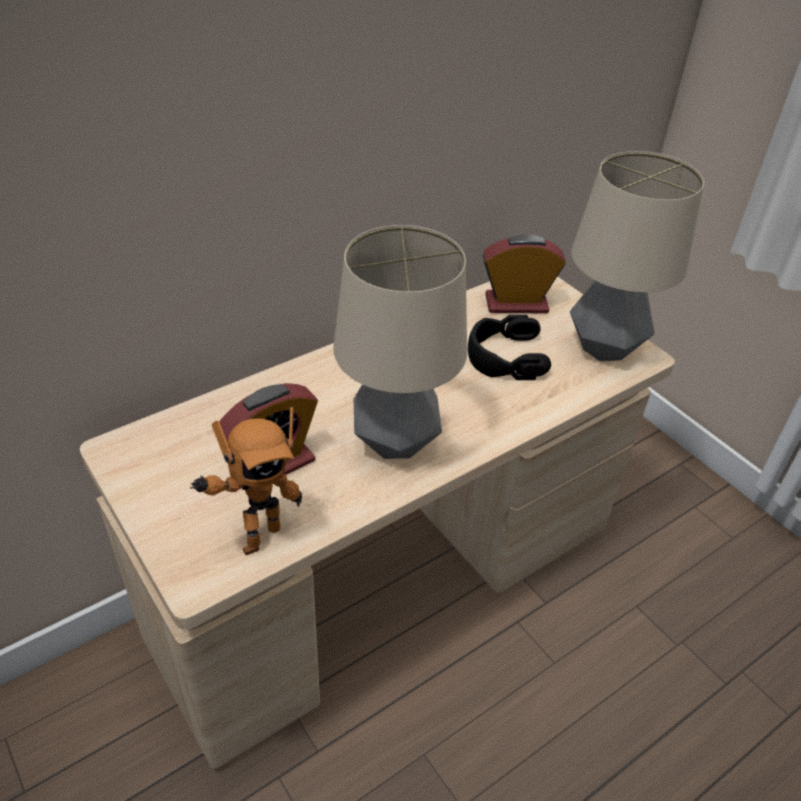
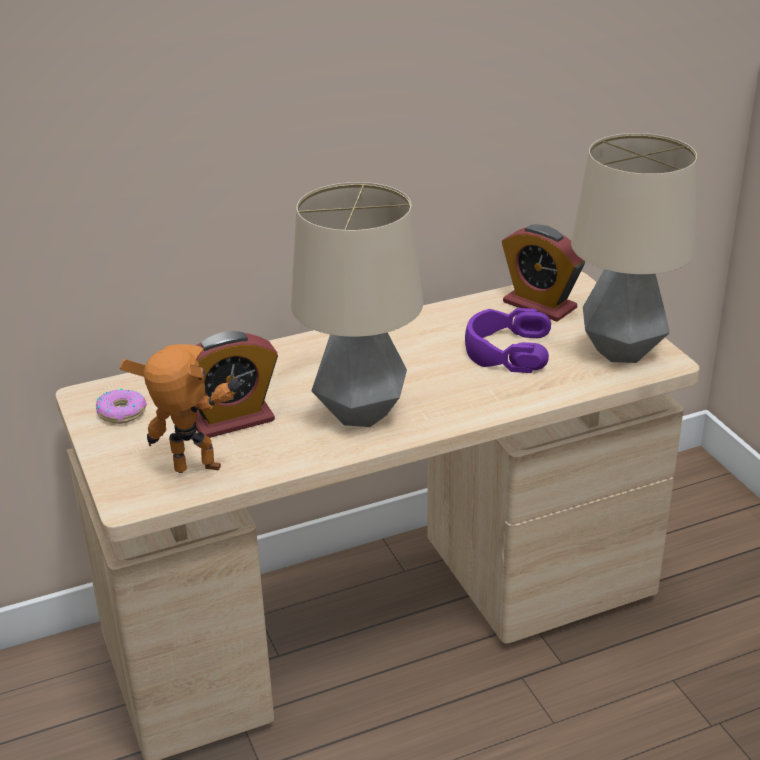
camera: 15 degrees right, 10 degrees down
toy robot [190,407,302,555] -> toy robot turned 150 degrees counterclockwise [120,344,245,473]
black headphones [468,315,551,380] -> purple headphones [465,308,551,373]
alarm clock [483,234,566,313] -> alarm clock turned 150 degrees counterclockwise [502,224,585,322]
none -> donut [96,388,147,424]

